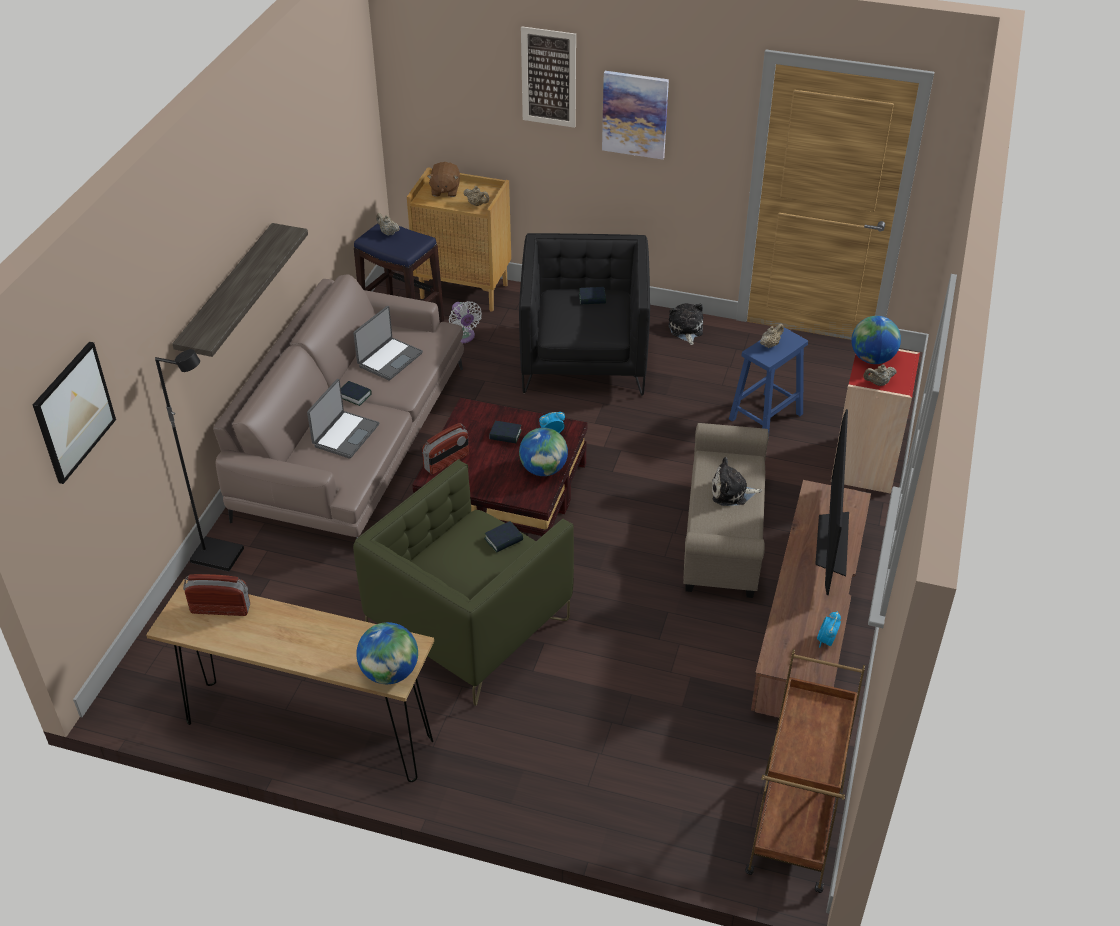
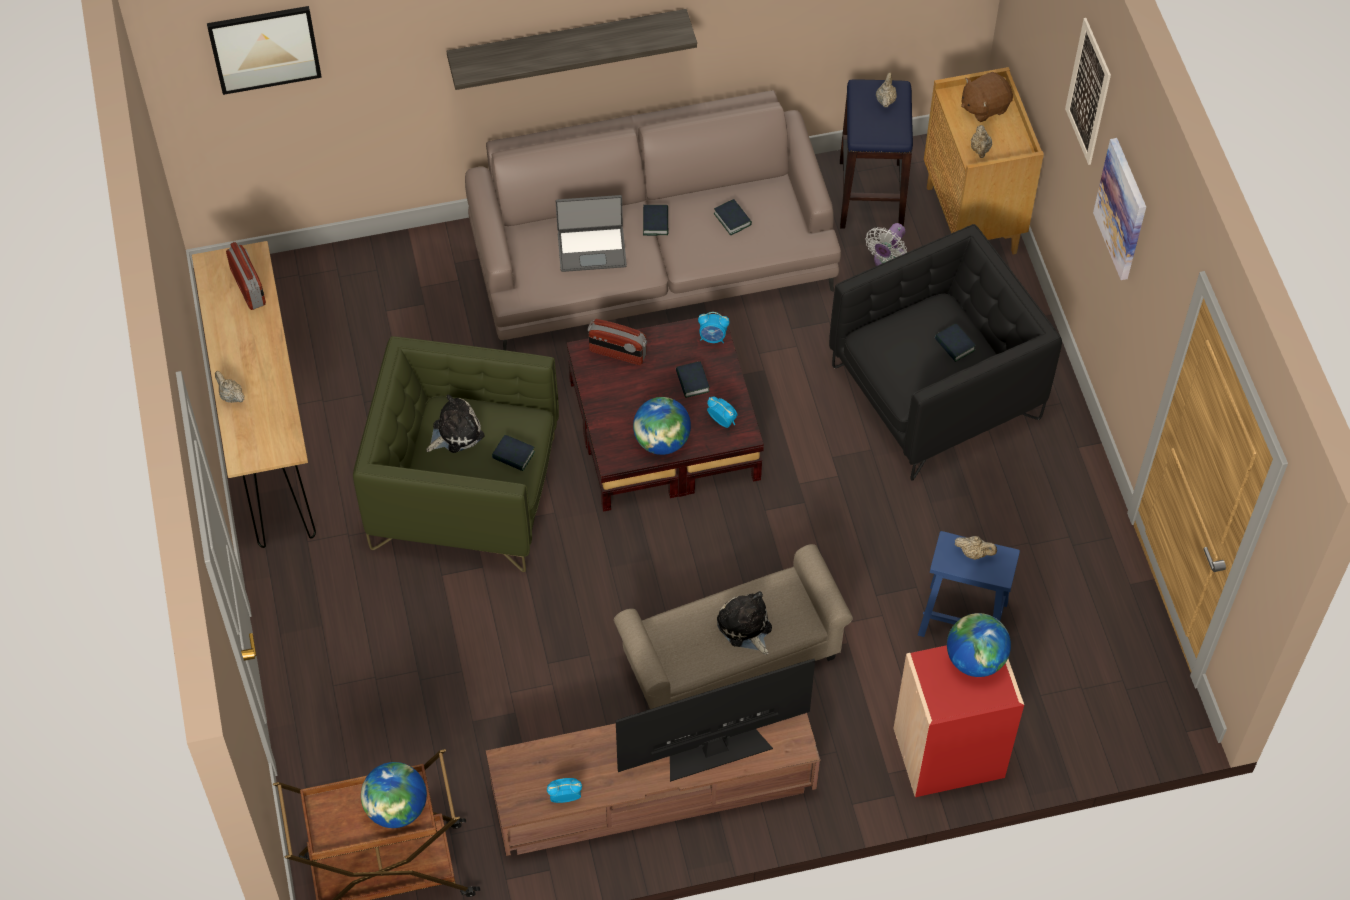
camera: 60 degrees right, 15 degrees up
black floor lamp [155,349,244,572] -> none
laptop [353,306,423,381] -> book [714,199,752,235]
globe [356,622,418,684] -> globe moved to [361,762,427,828]
plush toy [669,303,703,345] -> plush toy moved to [426,394,484,453]
beige teapot [863,364,896,386] -> beige teapot moved to [215,371,244,403]
none -> alarm clock [698,312,730,343]

